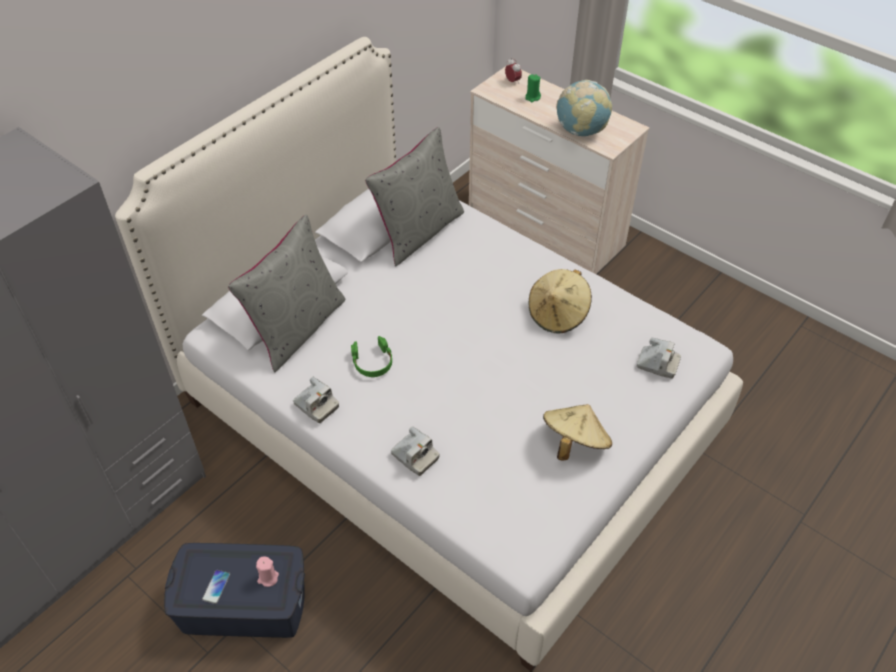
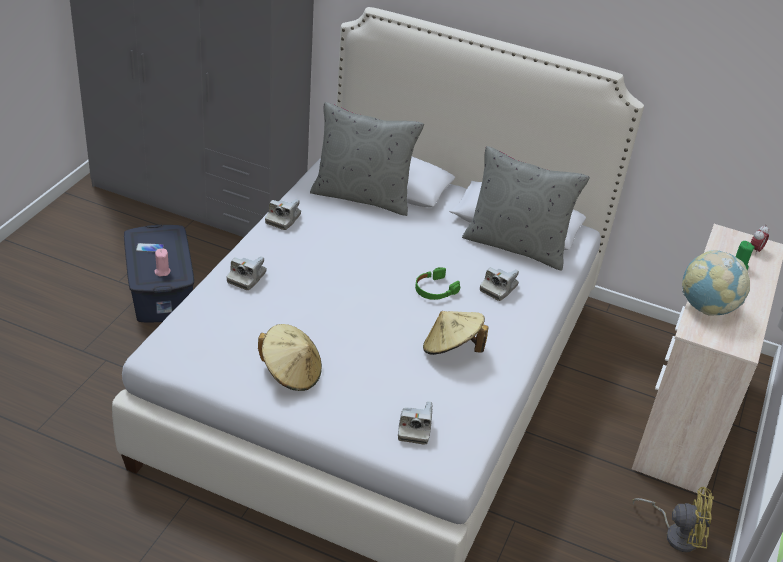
camera: 70 degrees right, 10 degrees down
green headphones [351,336,392,377] -> green headphones moved to [415,267,460,300]
none -> camera [480,267,519,301]
none -> yellow fan [633,487,714,552]

